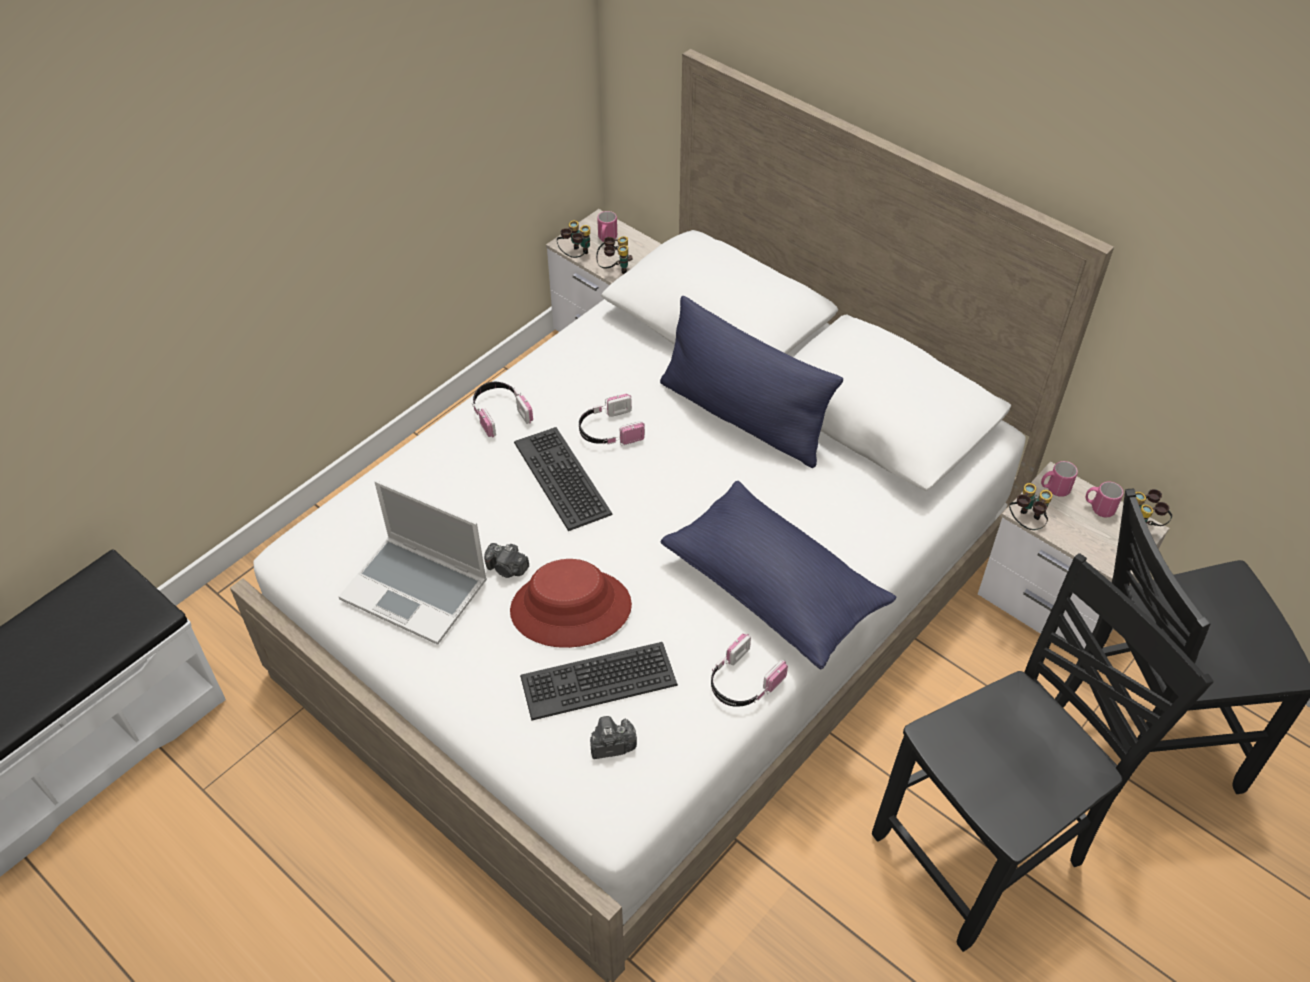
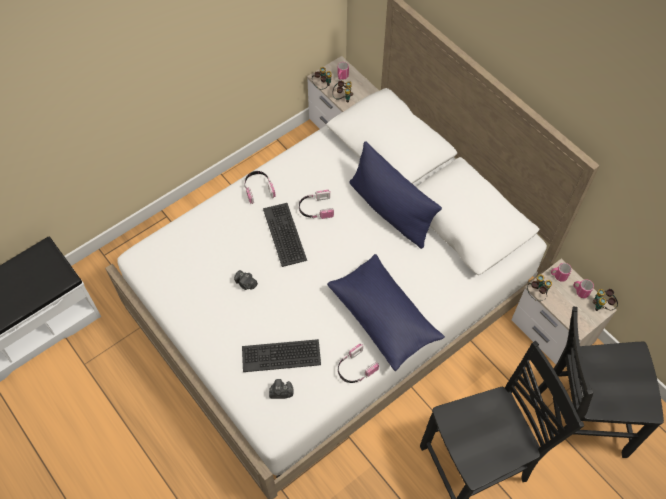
camera: 10 degrees right, 10 degrees up
laptop [338,481,487,645] -> none
red hat [510,559,632,648] -> none

